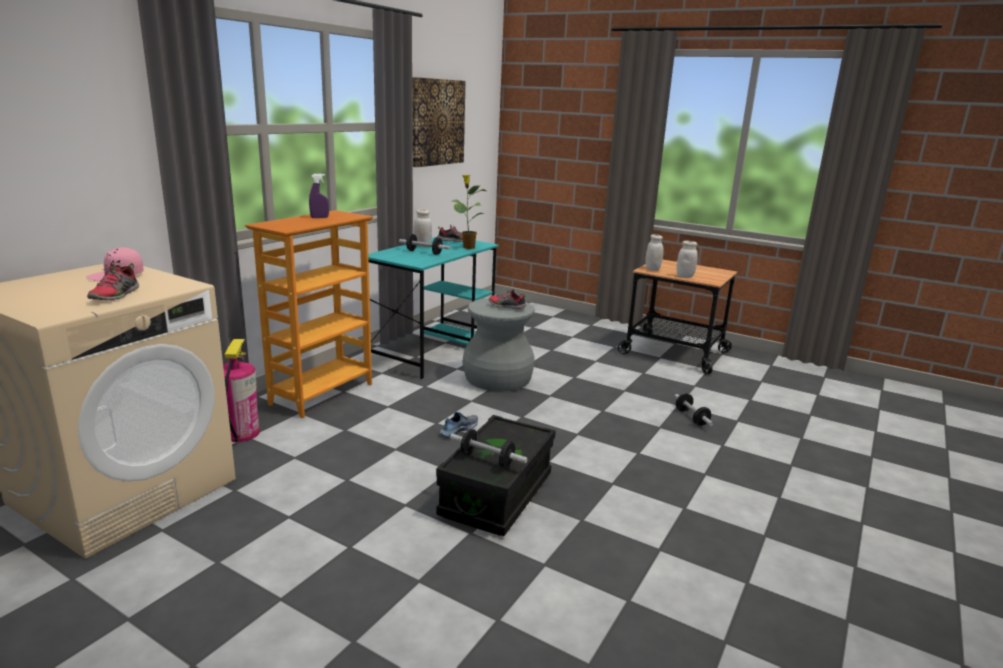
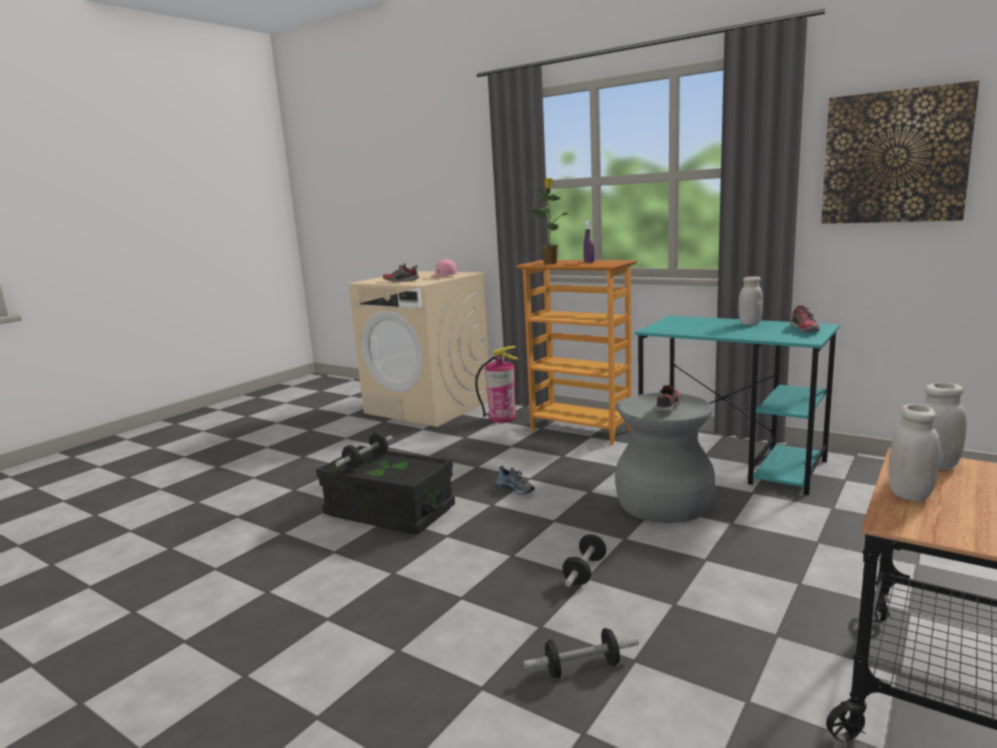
camera: 95 degrees right, 5 degrees down
dumbbell [399,234,451,255] -> dumbbell moved to [562,534,606,587]
potted plant [452,175,486,249] -> potted plant moved to [528,178,568,264]

